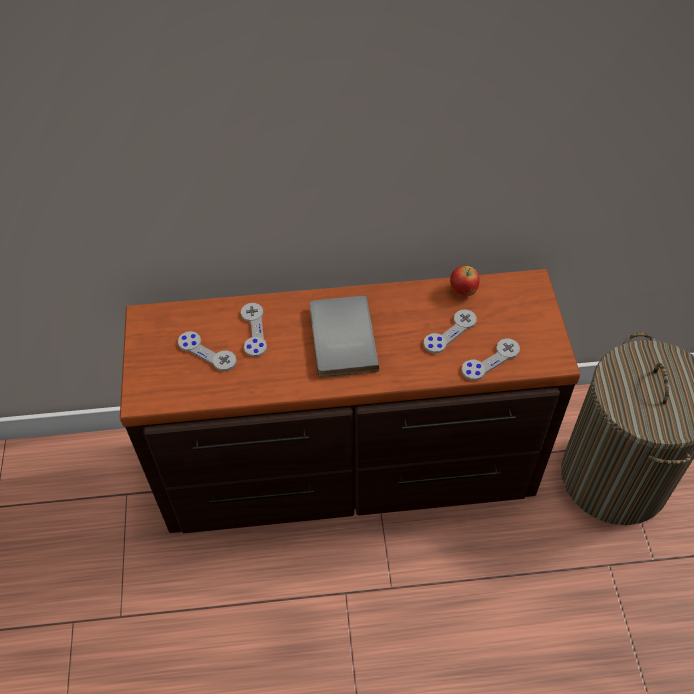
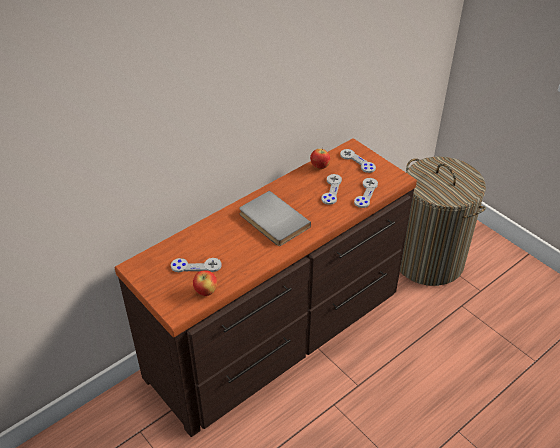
camera: 35 degrees left, 10 degrees down
grey game controller [241,303,267,357] -> grey game controller moved to [340,149,376,173]
none -> apple [193,270,217,296]

